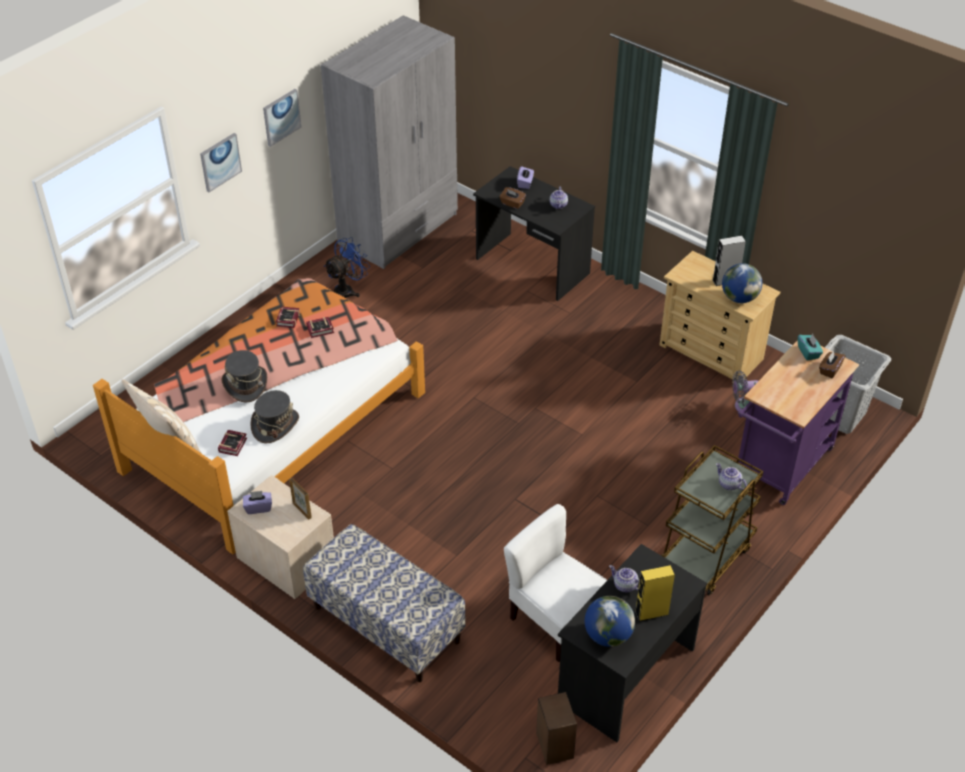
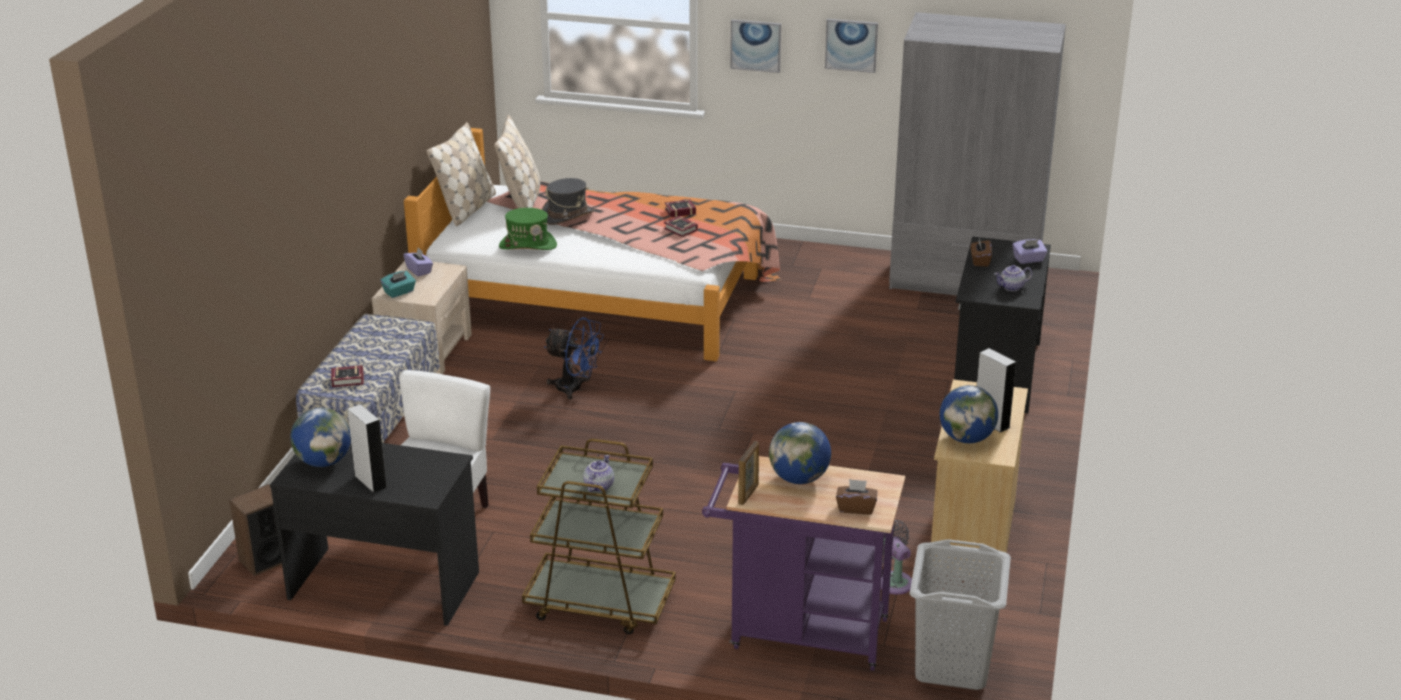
camera: 65 degrees right, 15 degrees down
book [218,430,247,456] -> book moved to [331,365,364,387]
grey hat [250,390,299,443] -> green hat [499,208,557,250]
picture frame [289,478,312,520] -> picture frame moved to [738,441,759,505]
blue fan [324,237,370,298] -> blue fan moved to [544,317,604,400]
teapot [609,565,640,593] -> none
yellow speaker [635,565,675,621] -> grey speaker [347,404,387,493]
turquoise tissue box [798,334,823,360] -> turquoise tissue box moved to [381,271,416,298]
none -> beige pillow [494,115,540,208]
none -> globe [769,422,831,484]

